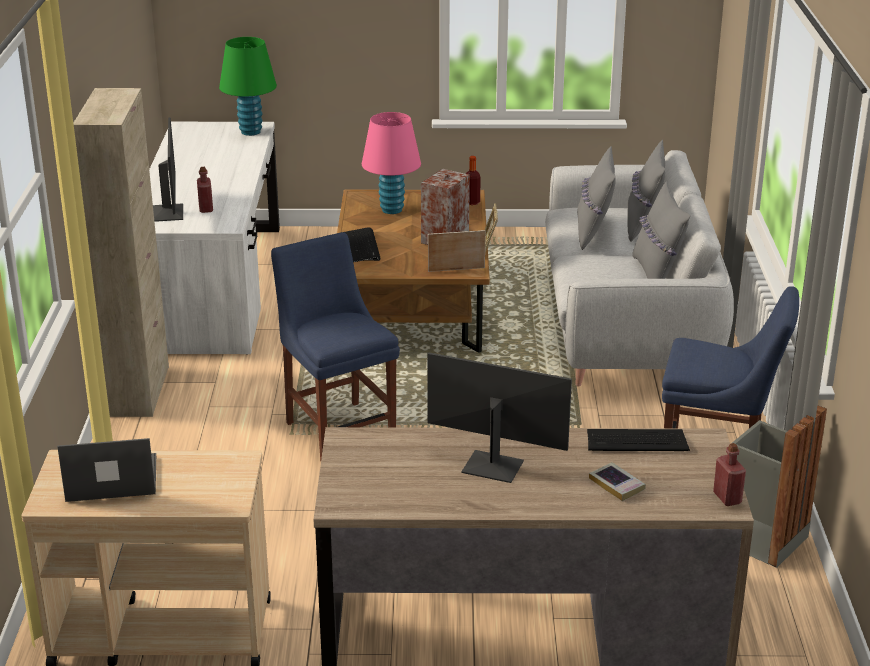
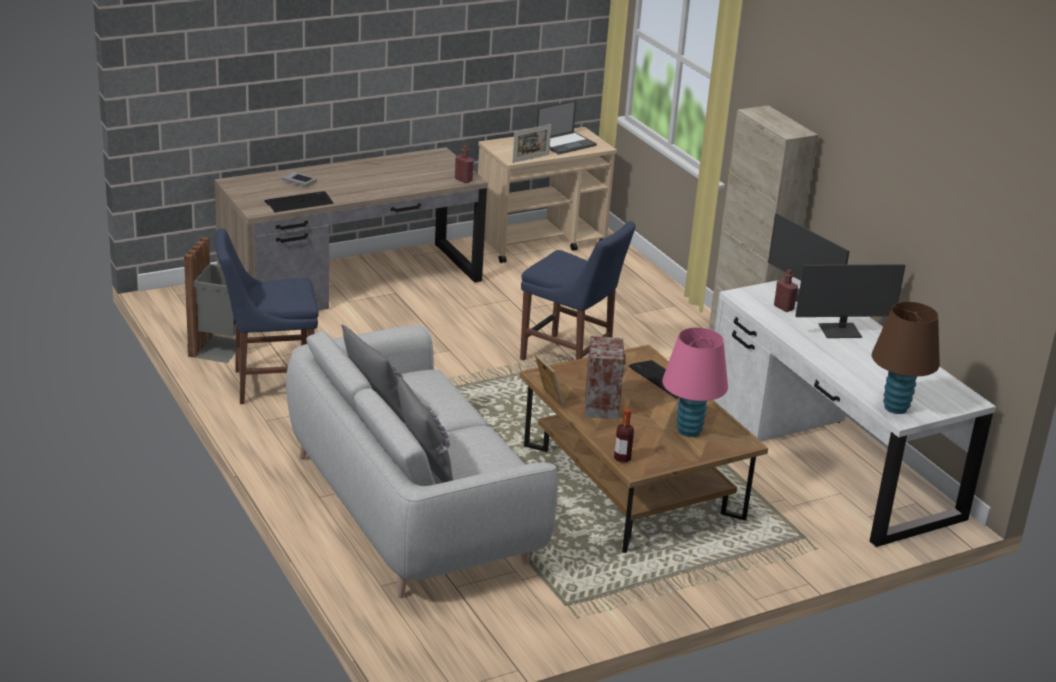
camera: 150 degrees right, 0 degrees up
green table lamp [219,37,277,136] -> brown table lamp [872,302,940,414]
monitor [427,352,572,483] -> monitor moved to [795,264,906,338]
picture frame [428,230,486,272] -> picture frame moved to [512,124,551,163]
grey pillow [577,146,616,250] -> none
red bottle [713,443,746,506] -> red bottle moved to [455,145,474,183]

